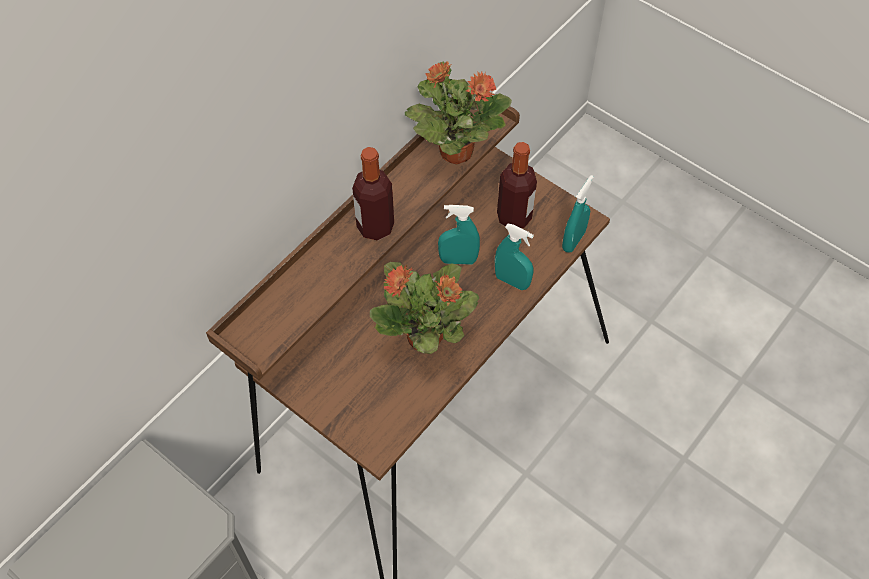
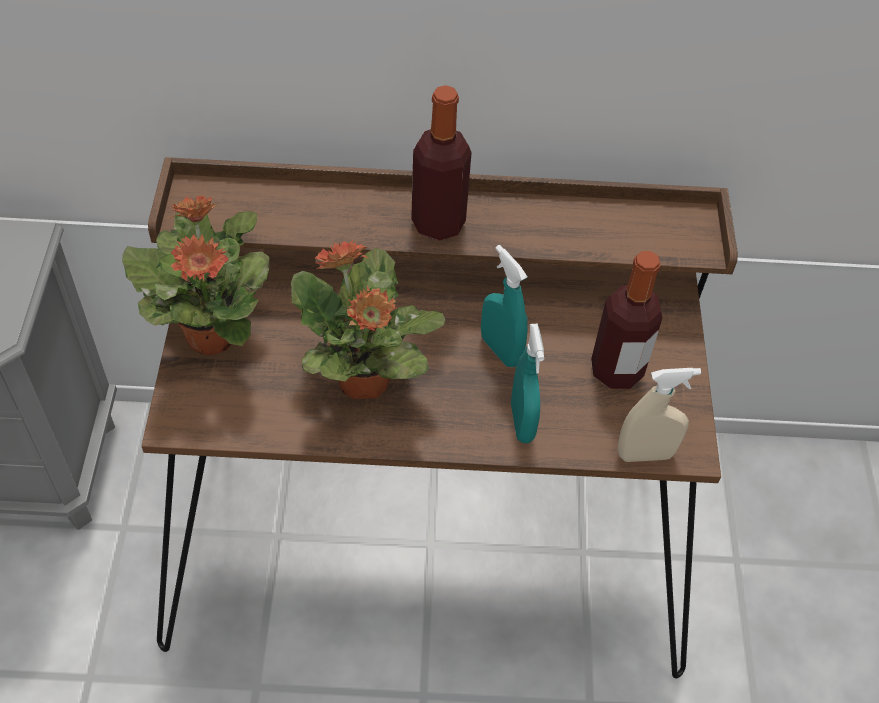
camera: 50 degrees right, 5 degrees down
potted plant [405,61,512,164] -> potted plant moved to [122,196,270,355]
turquoise spray bottle [562,175,594,253] -> beige spray bottle [618,368,701,462]

